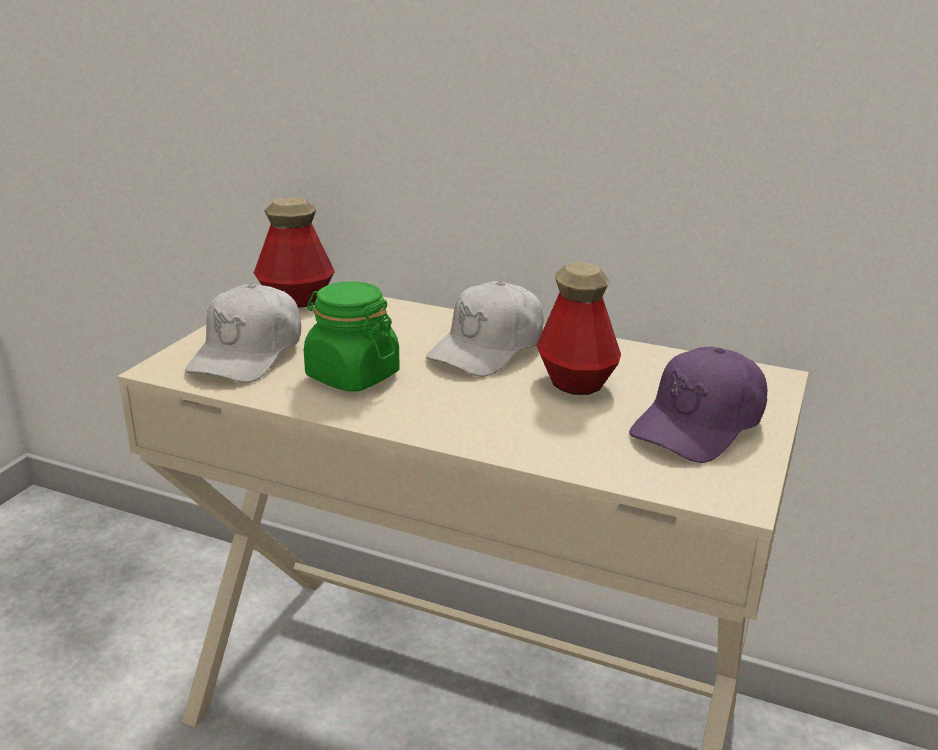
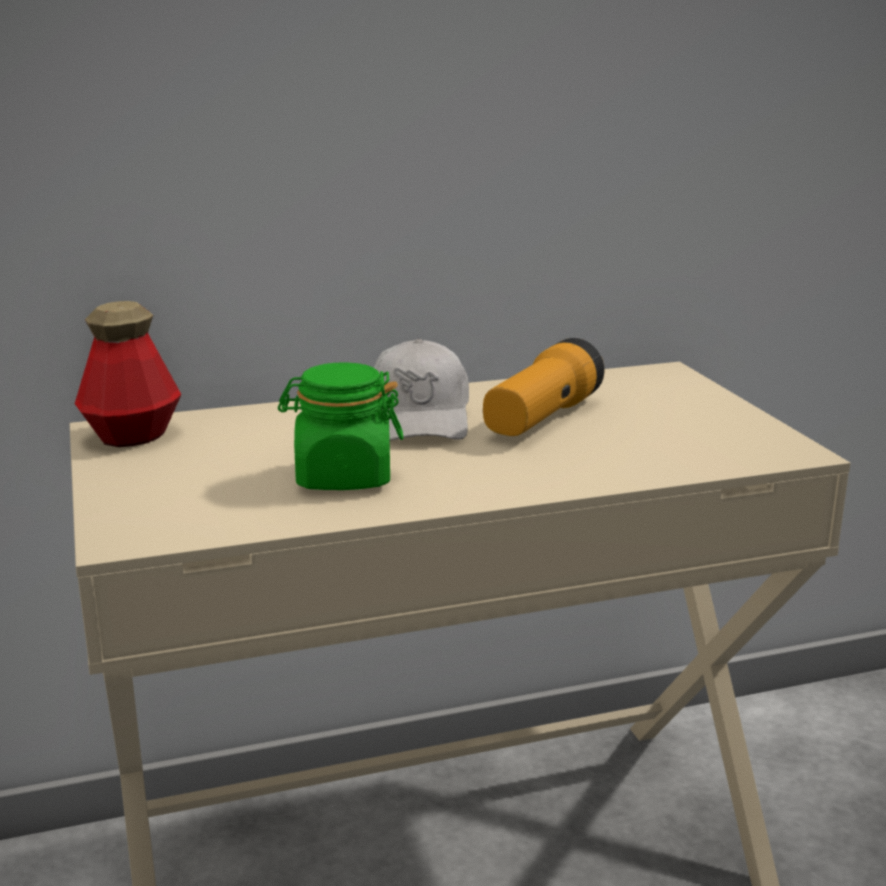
camera: 40 degrees left, 5 degrees down
white cap [185,284,301,383] -> none
bottle [536,262,621,395] -> flashlight [483,338,604,436]
purple cap [629,347,768,463] -> none

